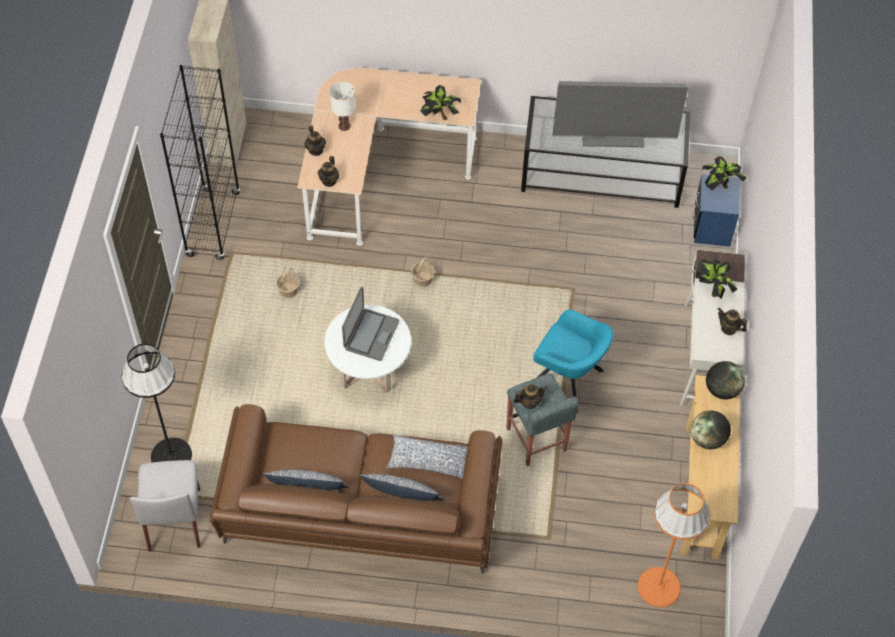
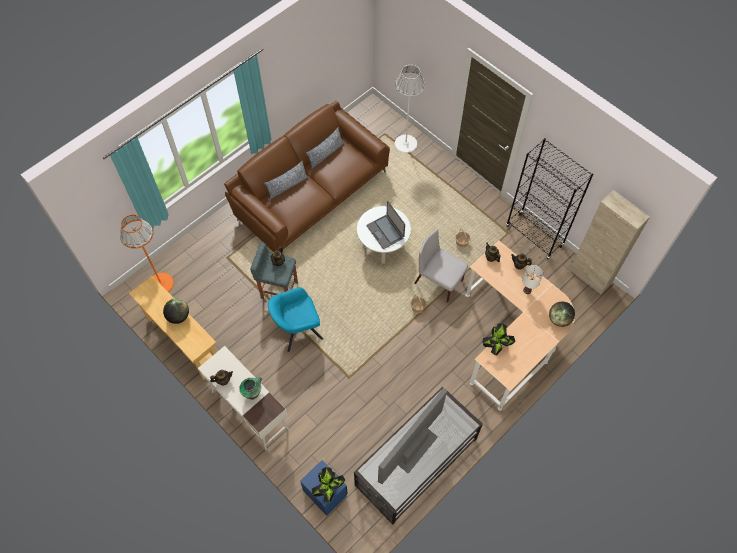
camera: 130 degrees right, 5 degrees up
black floor lamp [122,344,192,462] -> white floor lamp [395,65,425,153]
grey chair [130,460,200,552] -> grey chair moved to [414,229,468,303]
pillow [387,435,468,479] -> none
potted plant [696,259,737,299] -> vase [239,377,262,400]
globe [706,361,745,399] -> globe moved to [549,302,575,327]

